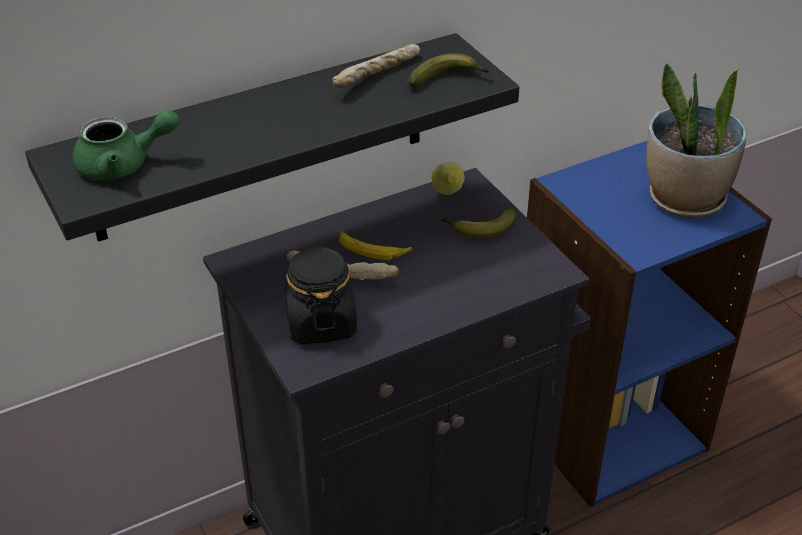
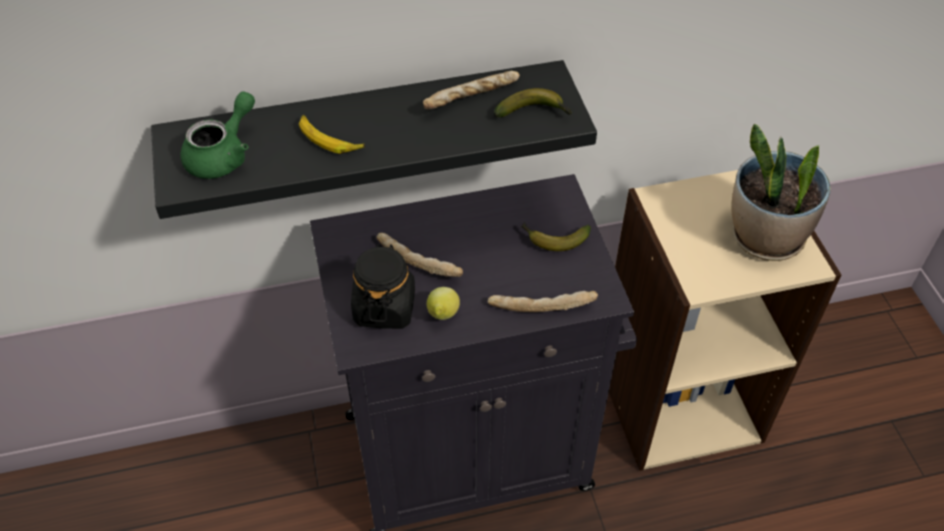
camera: 15 degrees right, 10 degrees up
green teapot [73,109,180,180] -> green teapot turned 60 degrees counterclockwise [180,91,255,179]
banana [338,231,413,260] -> banana moved to [299,115,365,154]
lemon [432,162,464,195] -> lemon moved to [427,287,460,320]
blue bookcase [527,141,772,507] -> beige bookcase [609,170,841,471]
none -> bread [488,291,598,312]

